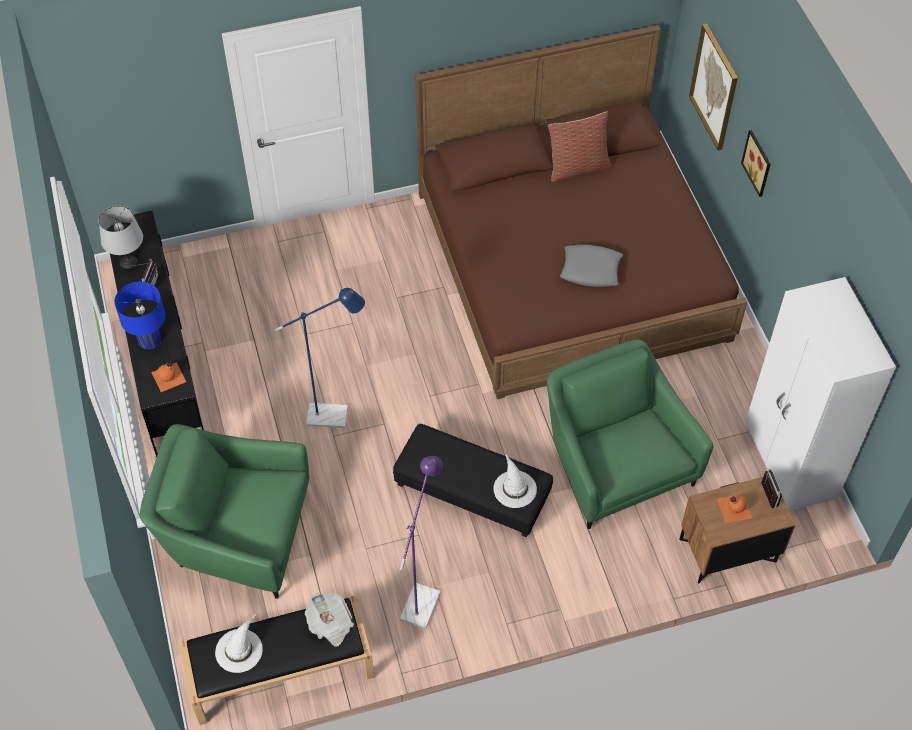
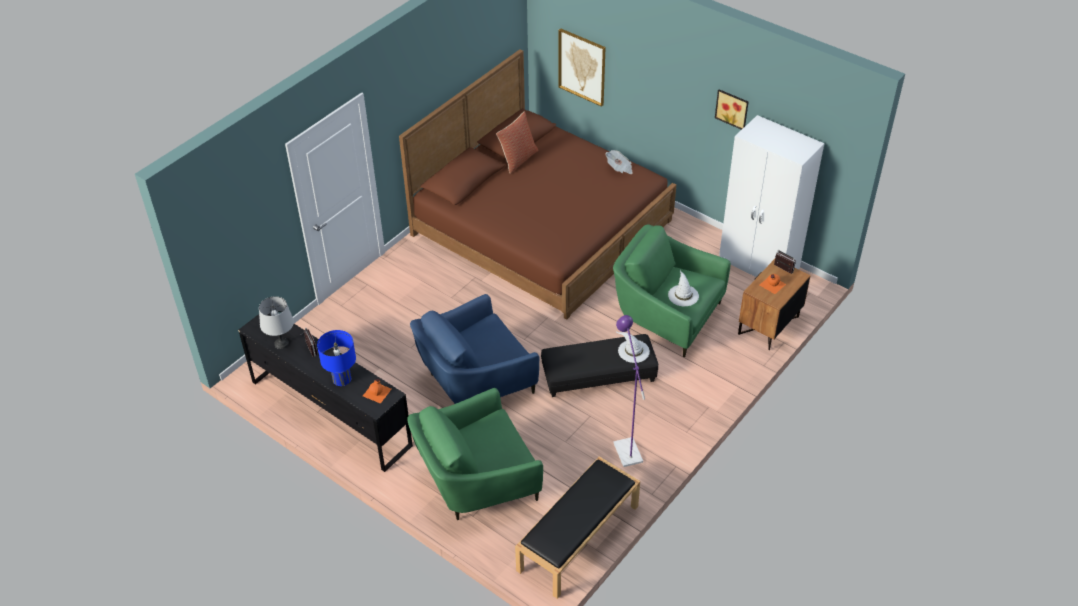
camera: 35 degrees left, 10 degrees down
white hat [215,614,263,673] -> white hat moved to [668,270,699,306]
blue floor lamp [275,288,365,428] -> blue armchair [410,294,539,404]
newspaper [305,592,354,647] -> newspaper moved to [605,150,633,174]
grey pillow [560,245,623,287] -> none
picture [741,130,771,197] -> picture moved to [715,89,748,130]

